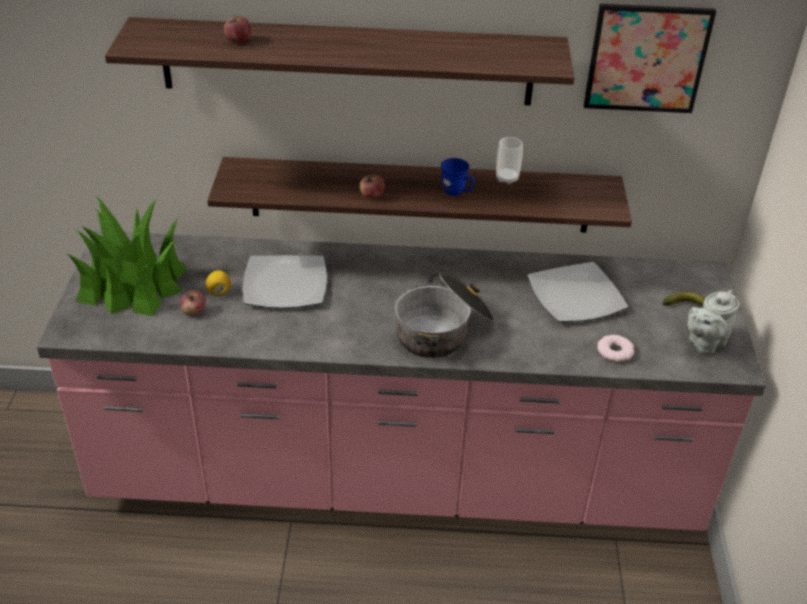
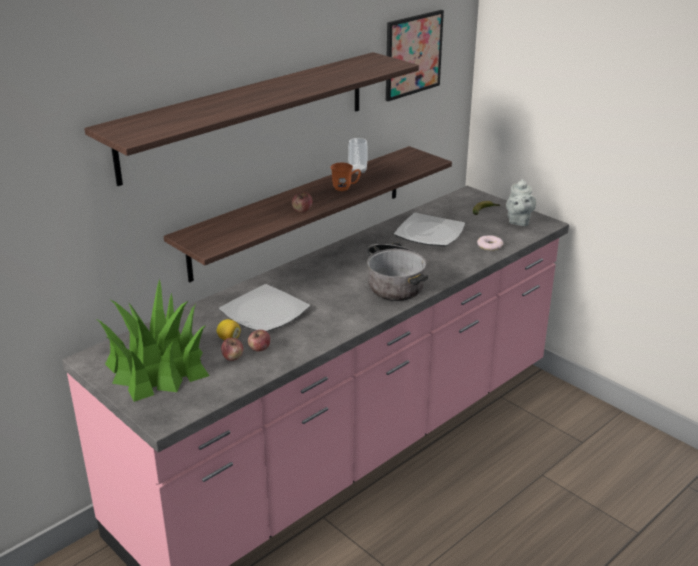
camera: 45 degrees left, 10 degrees down
apple [224,15,251,43] -> apple moved to [248,330,270,351]
blue mug [441,158,475,196] -> orange mug [331,163,361,191]

